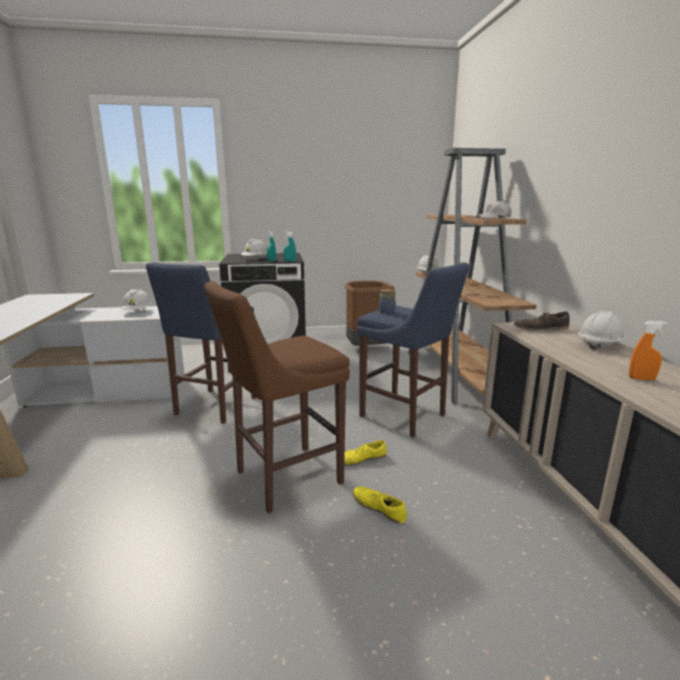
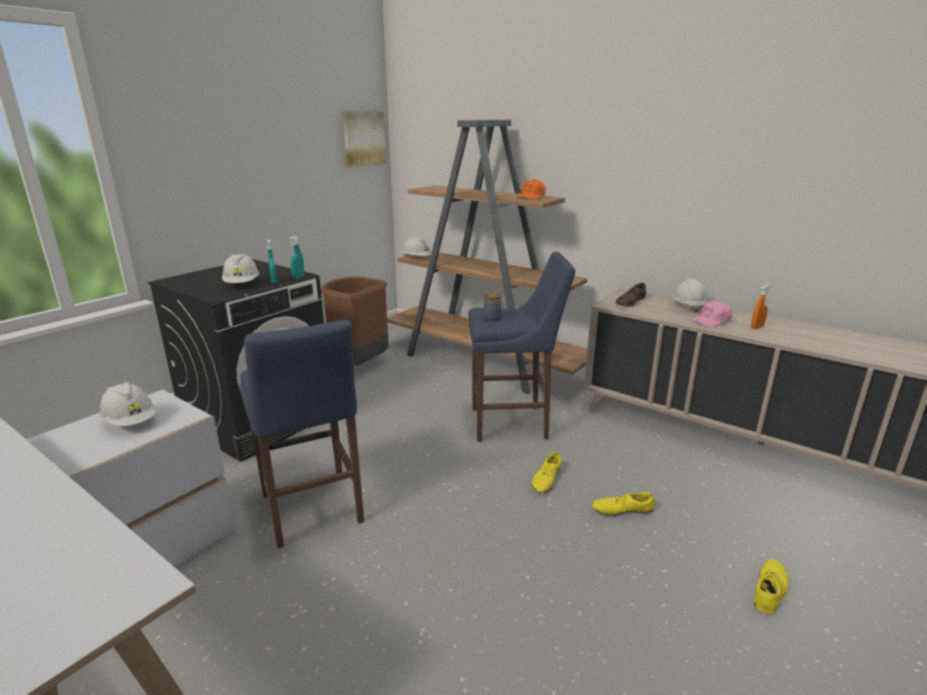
camera: 45 degrees left, 5 degrees up
brown stool [204,281,350,513] -> none
white cap [476,201,512,219] -> orange cap [516,179,546,200]
none -> picture [342,111,386,167]
none -> pink cap [692,301,732,328]
none -> yellow shoe [754,559,789,614]

